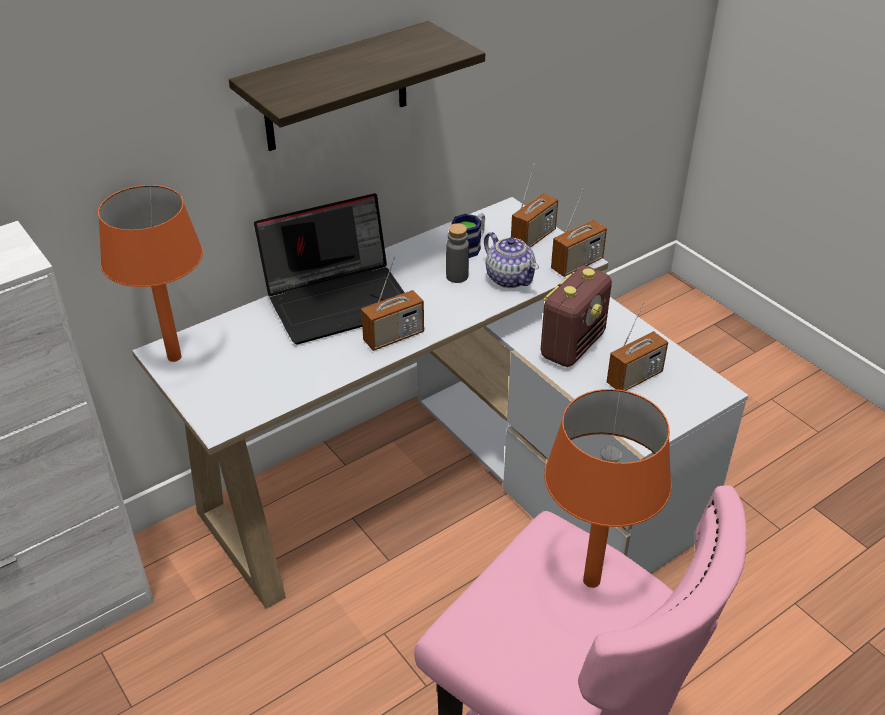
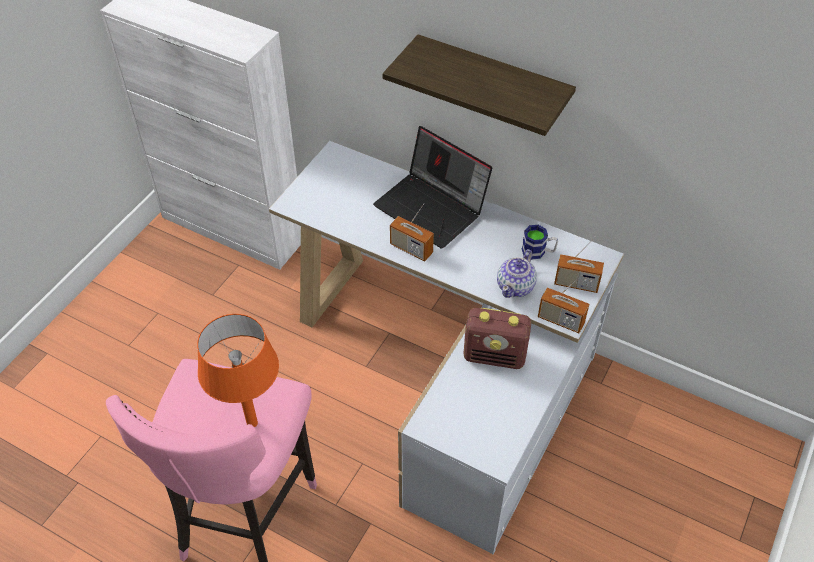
camera: 65 degrees right, 10 degrees up
orange table lamp [98,185,203,362] -> none
grey bottle [446,223,469,283] -> none
radio [607,301,668,391] -> none

